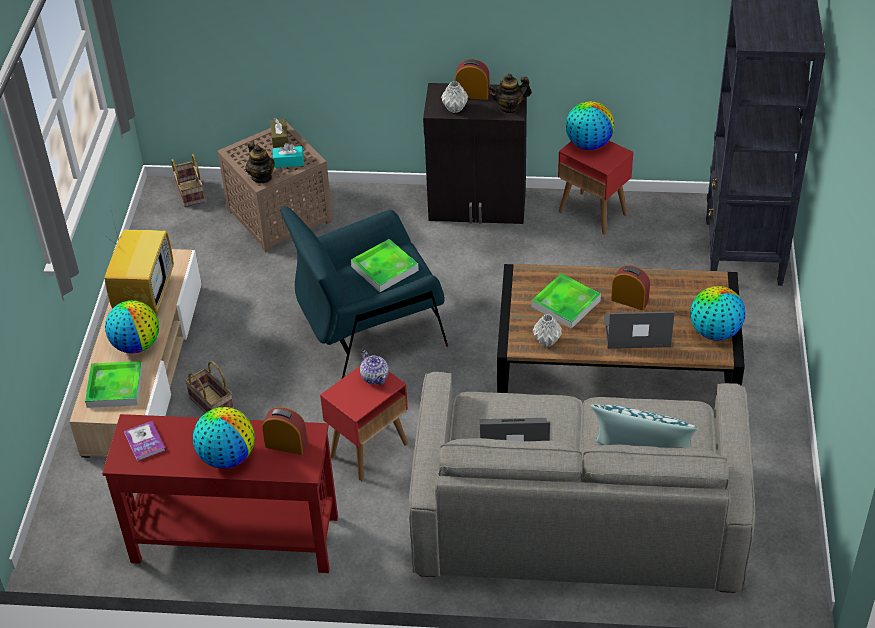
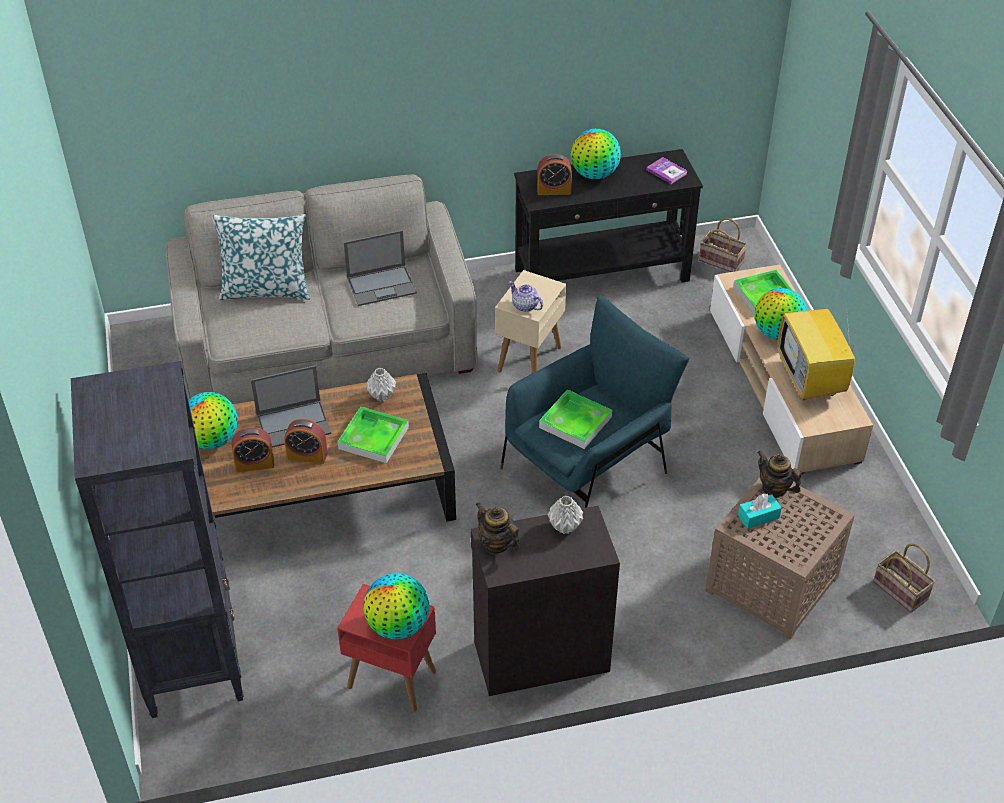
camera: 160 degrees right, 0 degrees up
red console table [102,414,338,573] -> black console table [514,149,703,282]
basket [185,361,234,413] -> basket moved to [699,218,747,272]
brown tissue box [270,118,288,148] -> none
red side table [320,366,408,481] -> beige side table [495,270,566,373]
alarm clock [455,59,489,100] -> alarm clock moved to [232,427,274,472]
teapot [487,74,532,114] -> teapot turned 105 degrees counterclockwise [475,502,520,555]

